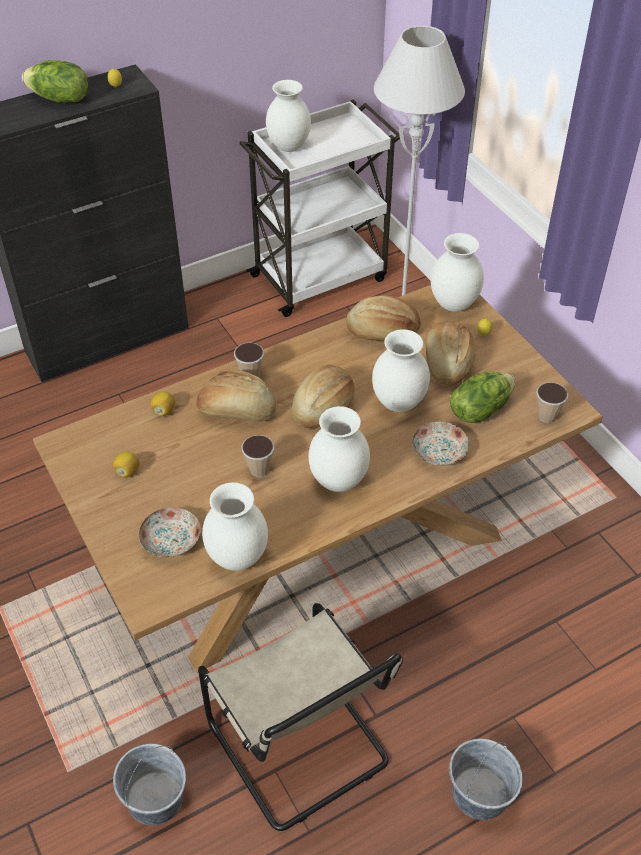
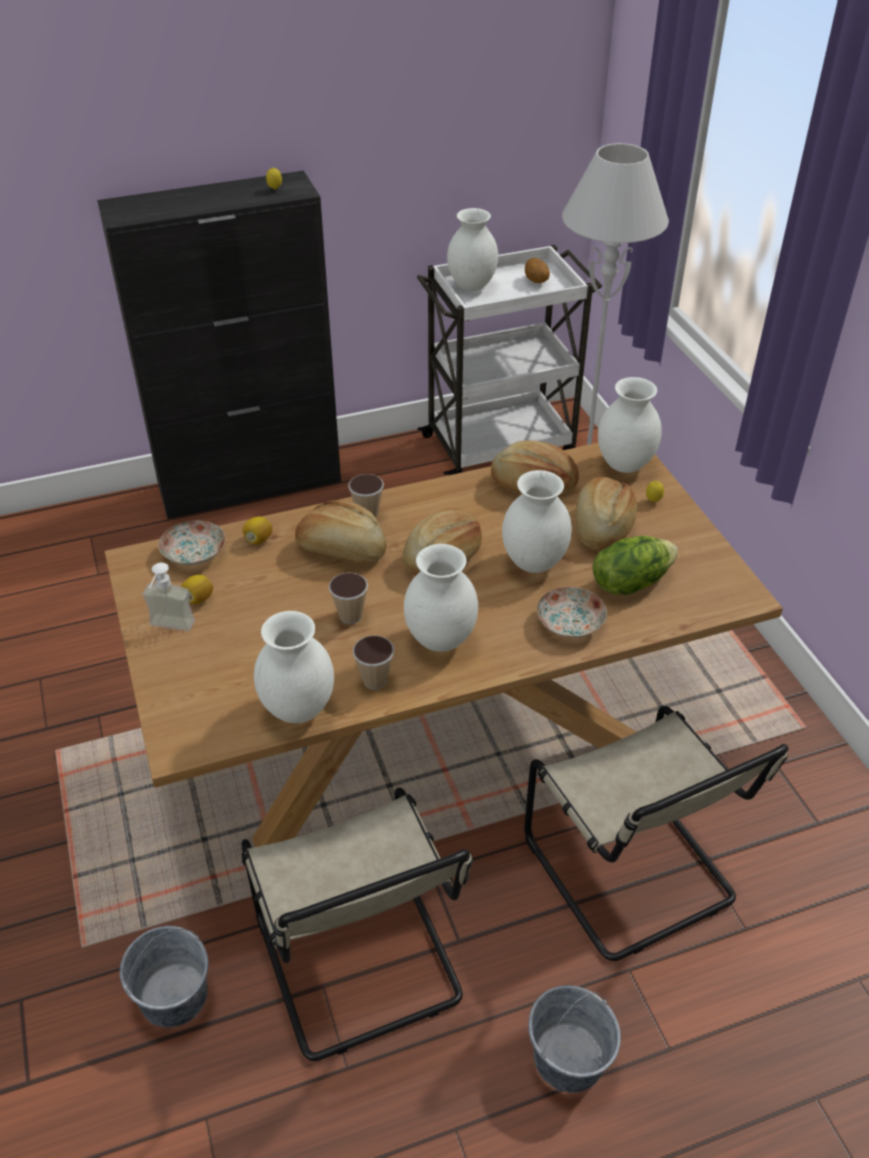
camera: 10 degrees right, 5 degrees down
lettuce [22,60,88,103] -> none
plate [138,507,201,557] -> plate moved to [158,520,225,565]
cup [537,382,568,423] -> cup moved to [353,636,394,689]
none -> soap dispenser [143,563,195,631]
none -> beige chair [524,706,789,961]
none -> potato [525,258,550,283]

